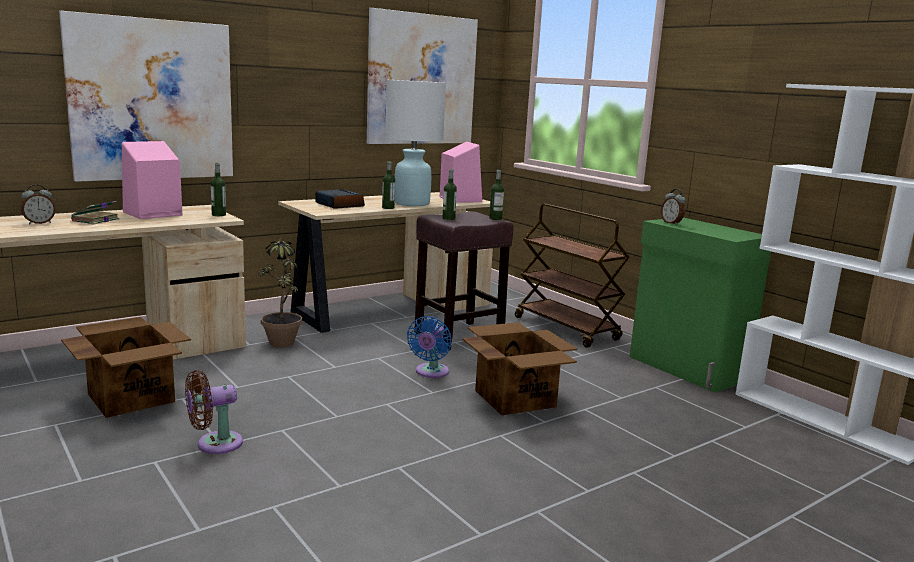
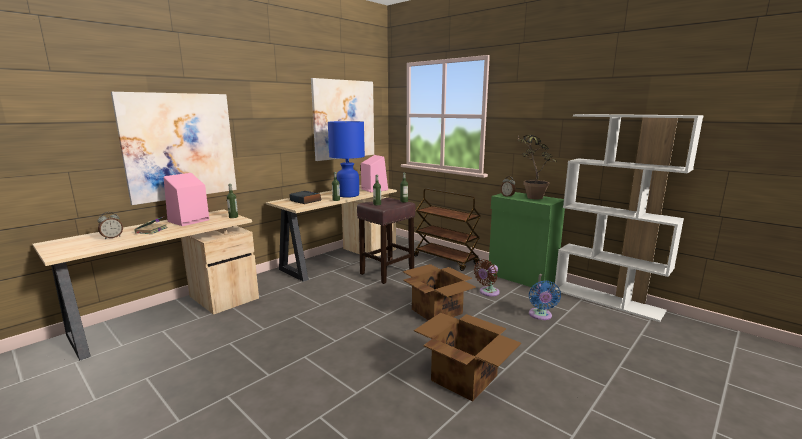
camera: 10 degrees left, 0 degrees up
cardboard box [61,317,191,418] -> cardboard box moved to [414,313,521,402]
brown fan [185,370,243,454] -> brown fan moved to [474,259,500,296]
potted plant [258,238,302,347] -> potted plant moved to [517,134,557,199]
white table lamp [385,80,446,206] -> blue table lamp [328,121,365,198]
blue fan [407,316,452,378] -> blue fan moved to [529,281,561,320]

